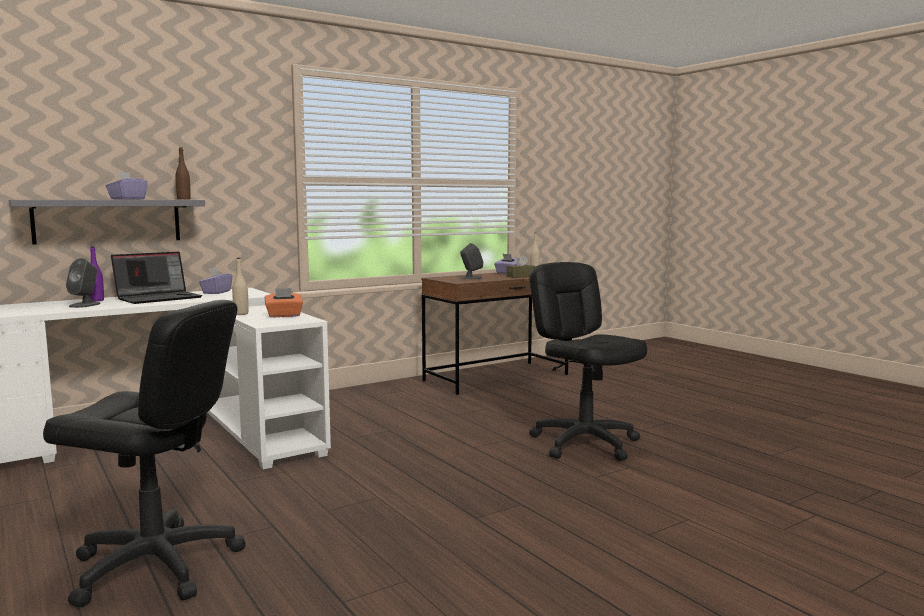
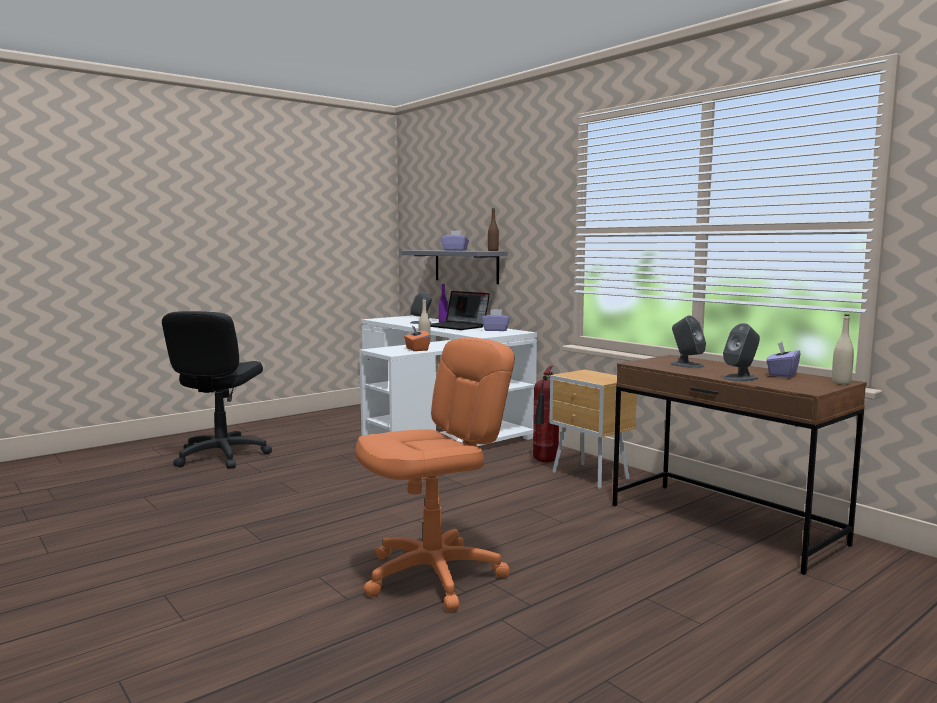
camera: 85 degrees right, 0 degrees up
brown tissue box [507,255,535,278] -> grey speaker [723,323,760,381]
black office chair [529,262,647,461] -> orange office chair [355,338,515,611]
none -> fire extinguisher [533,366,559,462]
none -> brown nightstand [549,369,637,489]

